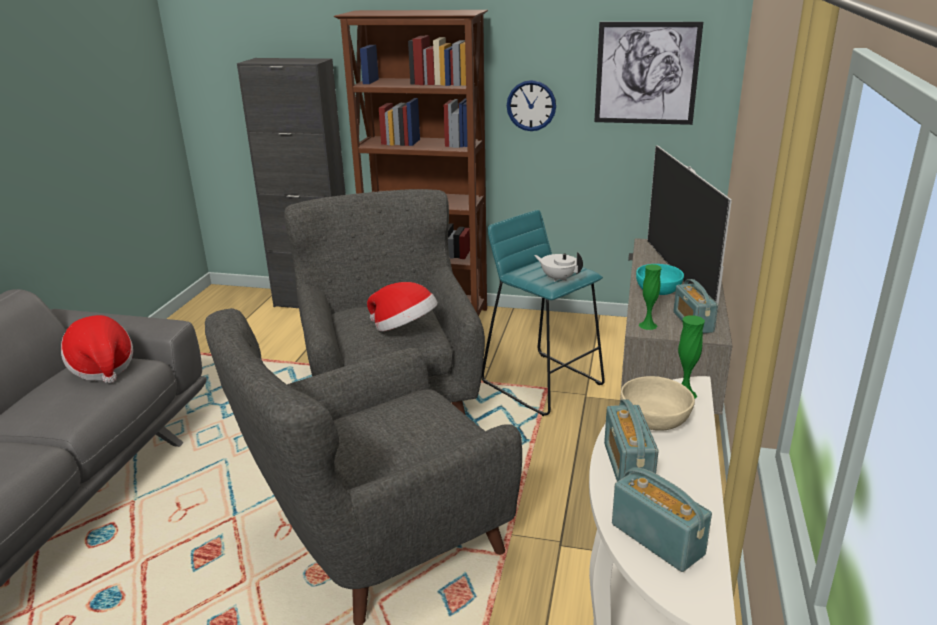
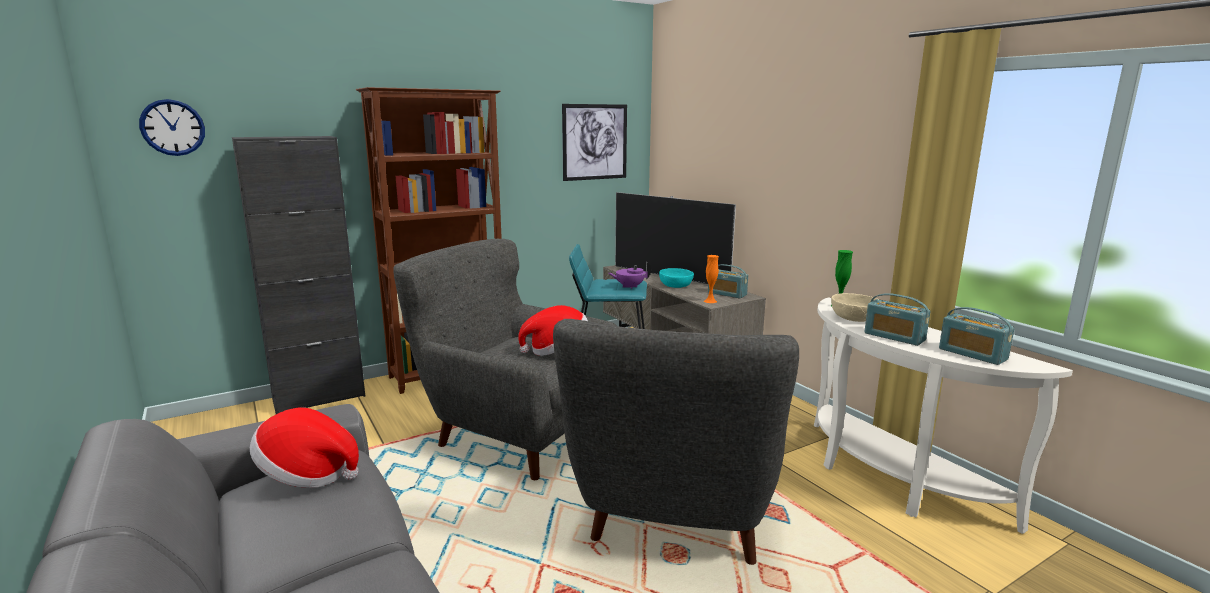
camera: 45 degrees left, 10 degrees down
wall clock [507,80,556,131] -> wall clock moved to [139,99,205,156]
white teapot [534,252,583,282] -> purple teapot [608,261,651,289]
radio [612,467,712,572] -> radio turned 135 degrees counterclockwise [939,307,1015,365]
green vase [639,264,662,330] -> orange vase [704,255,719,303]

